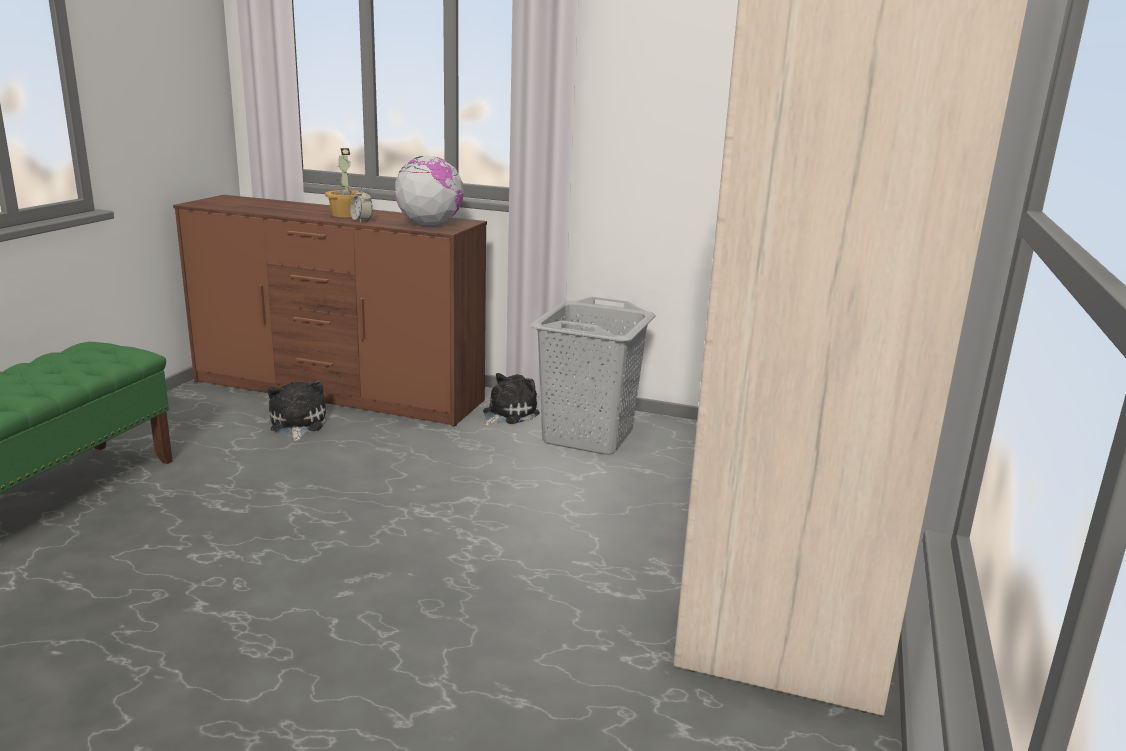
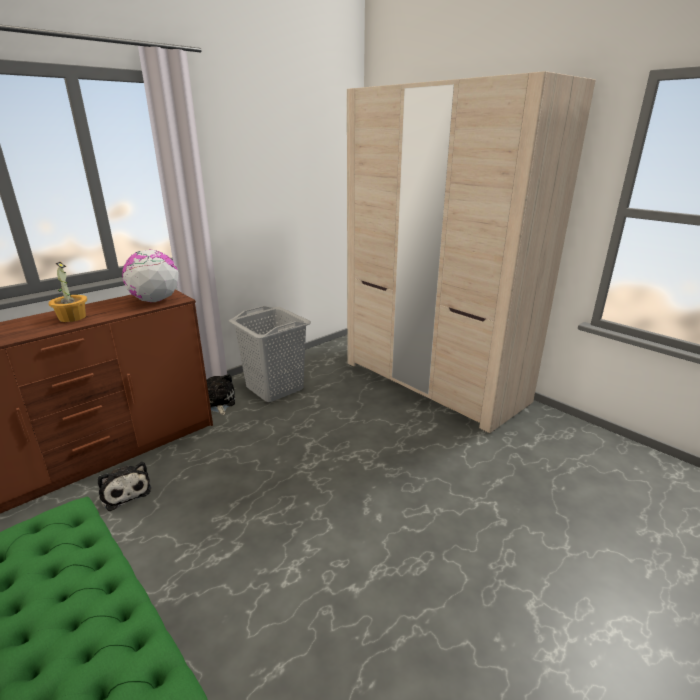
camera: 60 degrees left, 5 degrees up
plush toy [268,380,326,441] -> plush toy turned 150 degrees counterclockwise [98,462,151,511]
alarm clock [350,187,372,222] -> none

